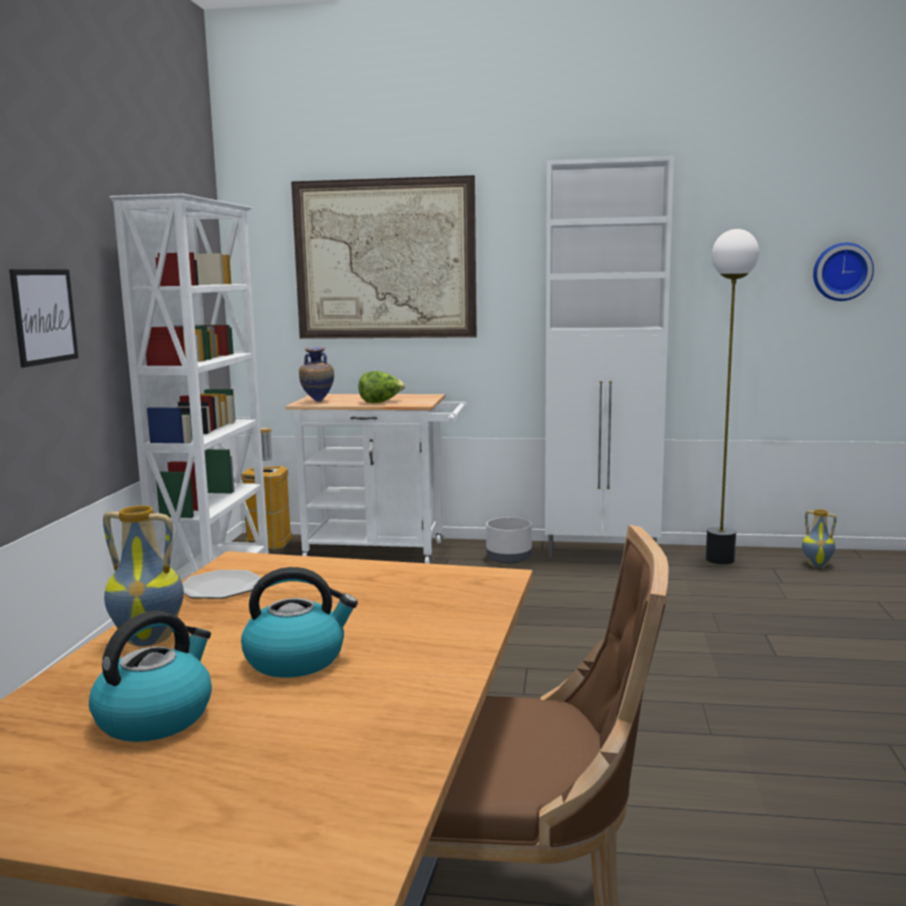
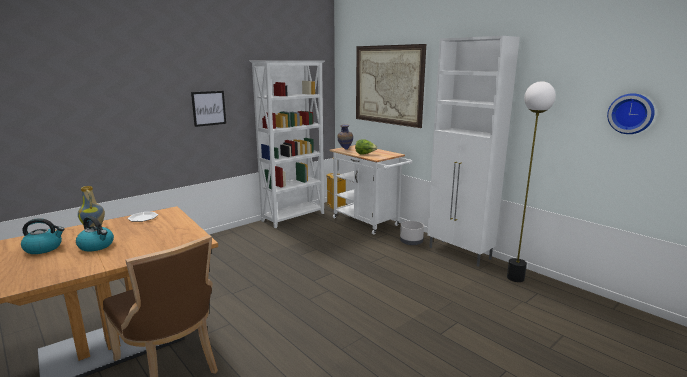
camera: 40 degrees right, 5 degrees up
vase [802,509,837,567] -> none

